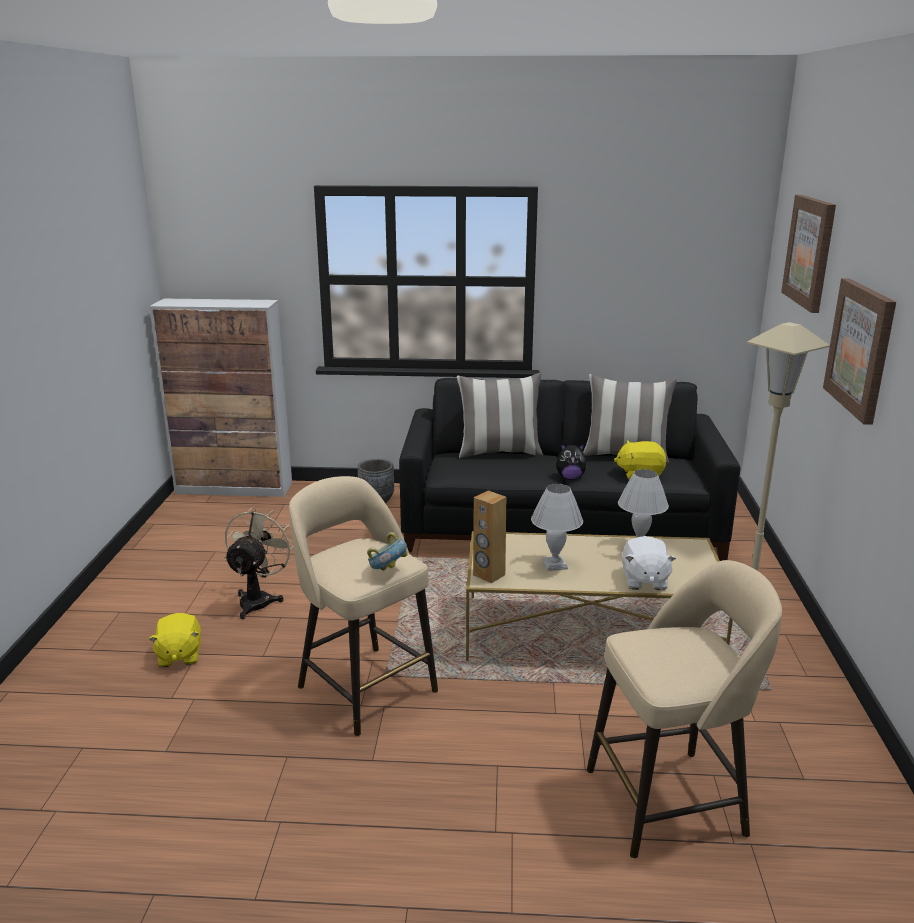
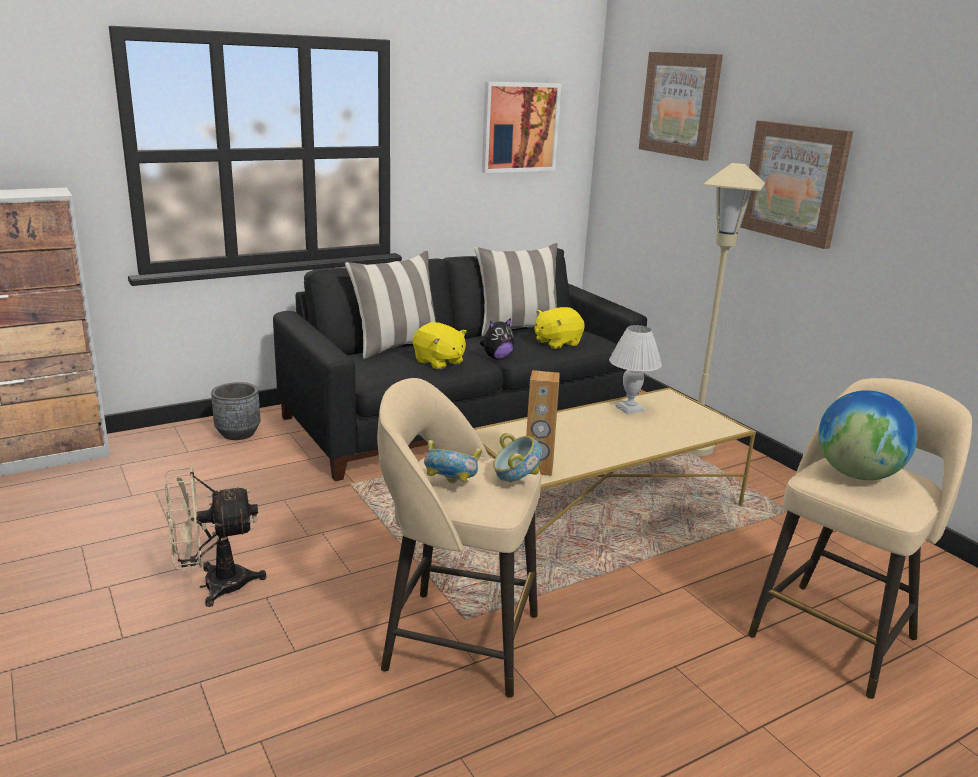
camera: 35 degrees left, 0 degrees up
yellow plush toy [149,613,201,668] -> yellow plush toy moved to [413,322,467,370]
beige fan [224,506,293,619] -> beige fan turned 90 degrees counterclockwise [165,467,267,607]
white table lamp [531,484,583,571] -> none
white plush toy [622,536,676,590] -> none
none -> bowl [424,440,482,484]
none -> picture [482,82,561,173]
none -> globe [818,390,917,480]

